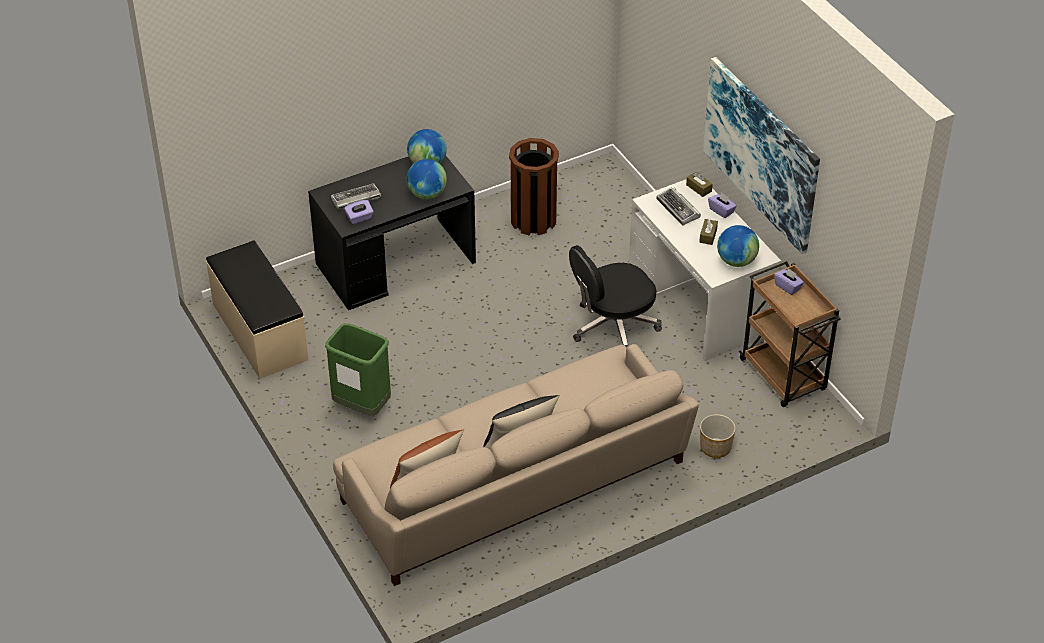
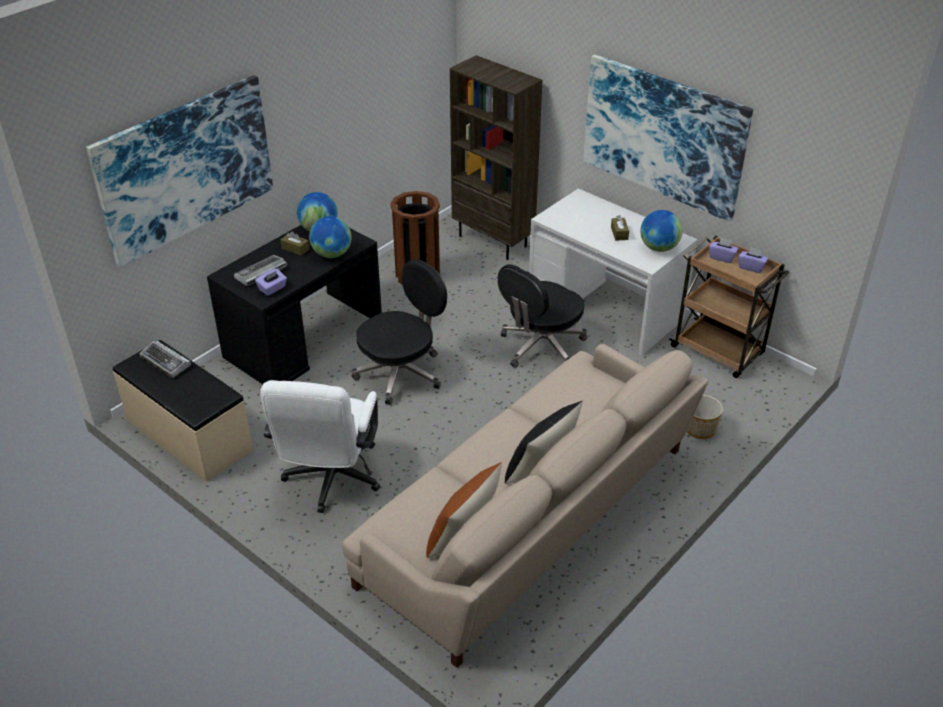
camera: 20 degrees left, 5 degrees down
green trash can [325,323,391,416] -> white office chair [260,380,380,513]
keyboard [657,188,701,226] -> keyboard moved to [139,341,191,378]
brown tissue box [686,172,713,197] -> brown tissue box moved to [281,231,309,256]
purple tissue box [708,192,737,218] -> purple tissue box moved to [738,247,768,273]
none -> picture [86,75,273,267]
none -> black office chair [352,260,447,405]
none -> brown bookcase [450,55,542,260]

